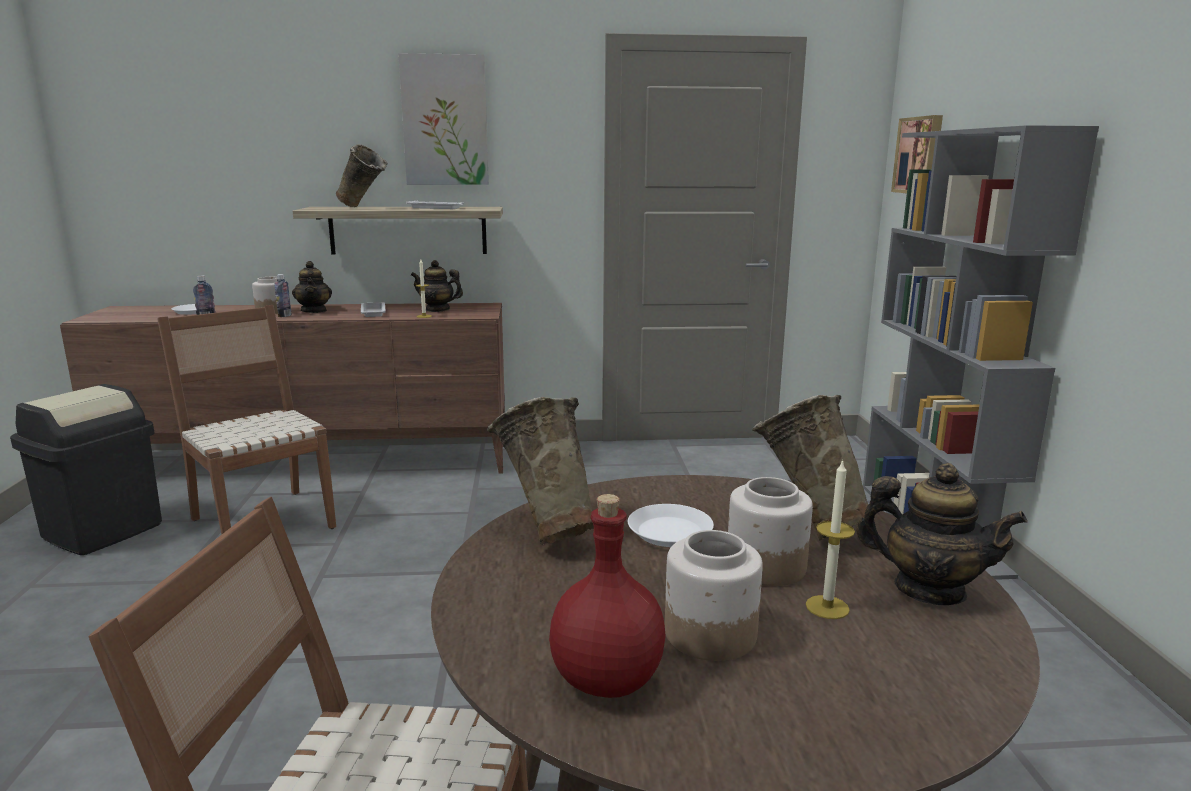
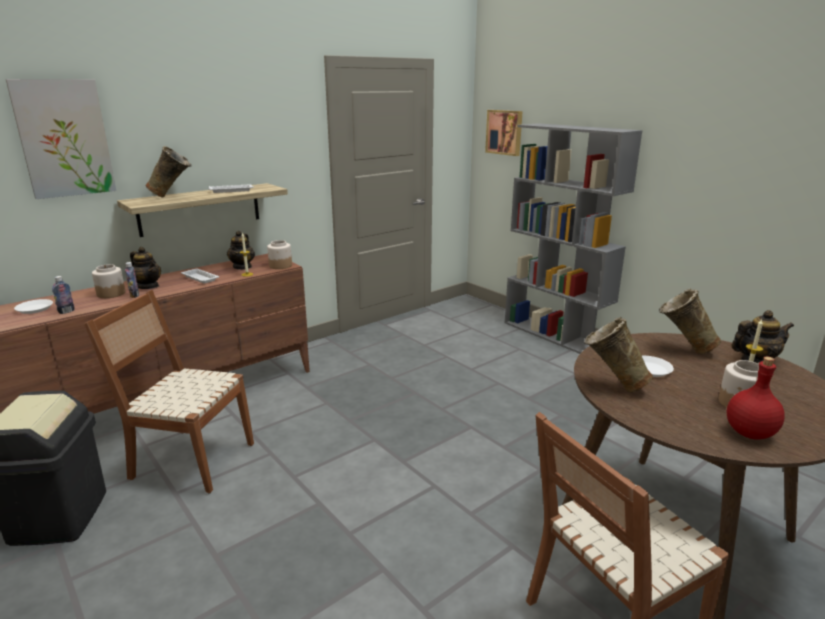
camera: 35 degrees left, 5 degrees up
picture [398,53,489,185] -> picture moved to [6,79,116,199]
teapot [411,260,463,312] -> teapot turned 60 degrees counterclockwise [227,231,255,270]
jar [728,477,813,586] -> jar moved to [267,240,292,269]

